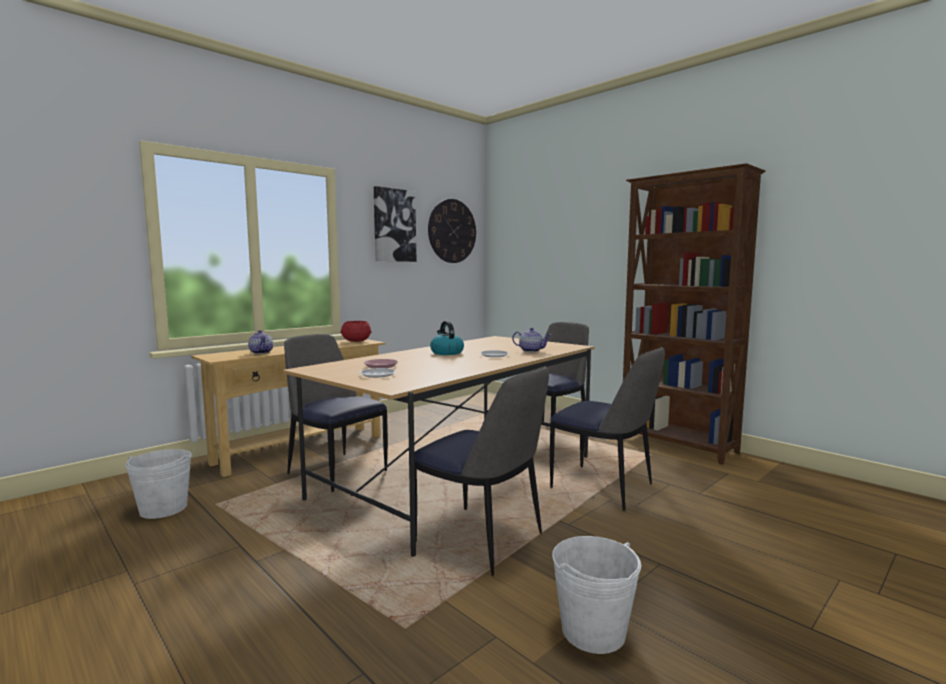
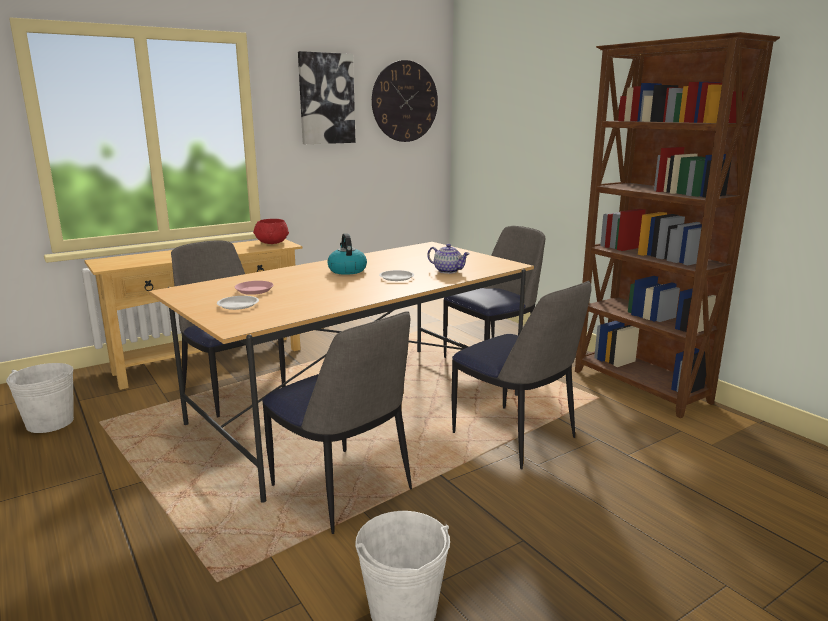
camera: 10 degrees right, 10 degrees up
teapot [248,330,273,354] -> none

